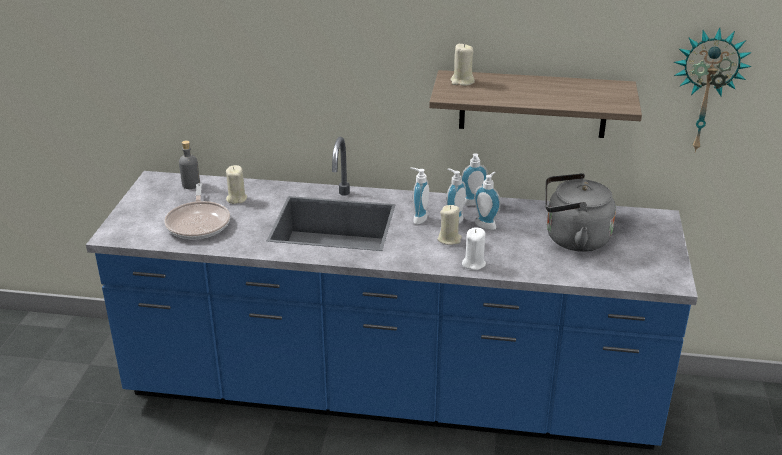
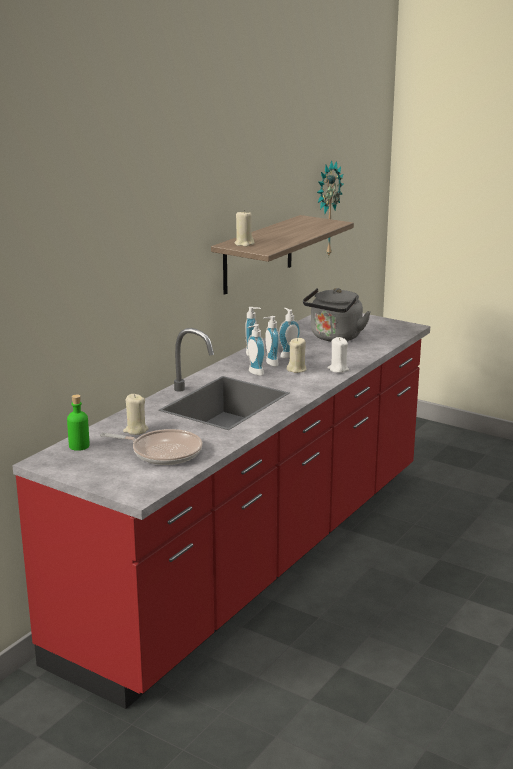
camera: 65 degrees left, 10 degrees down
blue counter [86,137,698,450] -> red counter [12,313,430,709]
grey bottle [179,140,200,189] -> green bottle [67,395,90,451]

